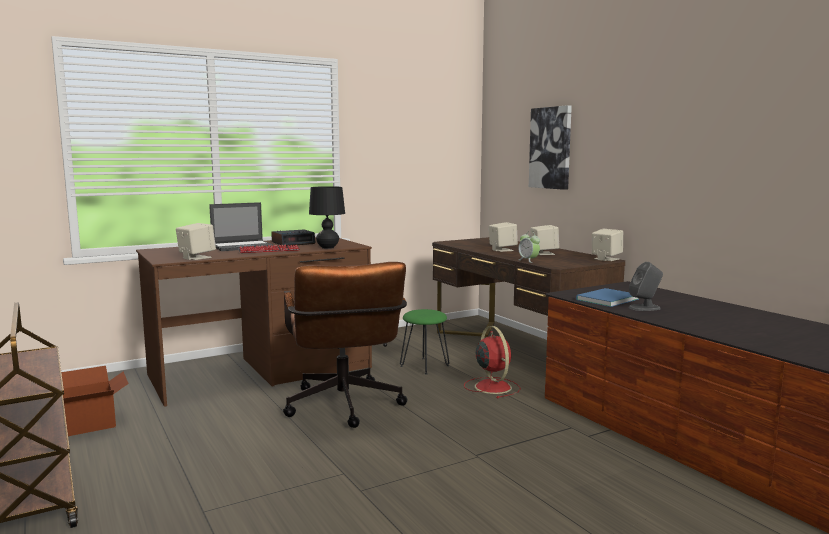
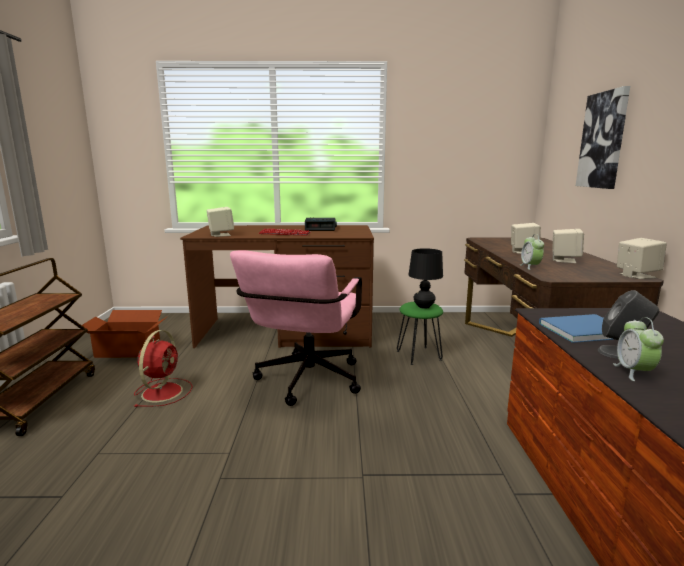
camera: 30 degrees right, 5 degrees up
laptop [209,202,273,251] -> none
brown office chair [283,262,408,428] -> pink office chair [230,250,362,406]
black table lamp [309,186,345,249] -> black table lamp moved to [409,248,443,309]
red fan [464,326,521,398] -> red fan moved to [134,330,193,407]
none -> alarm clock [613,317,664,381]

